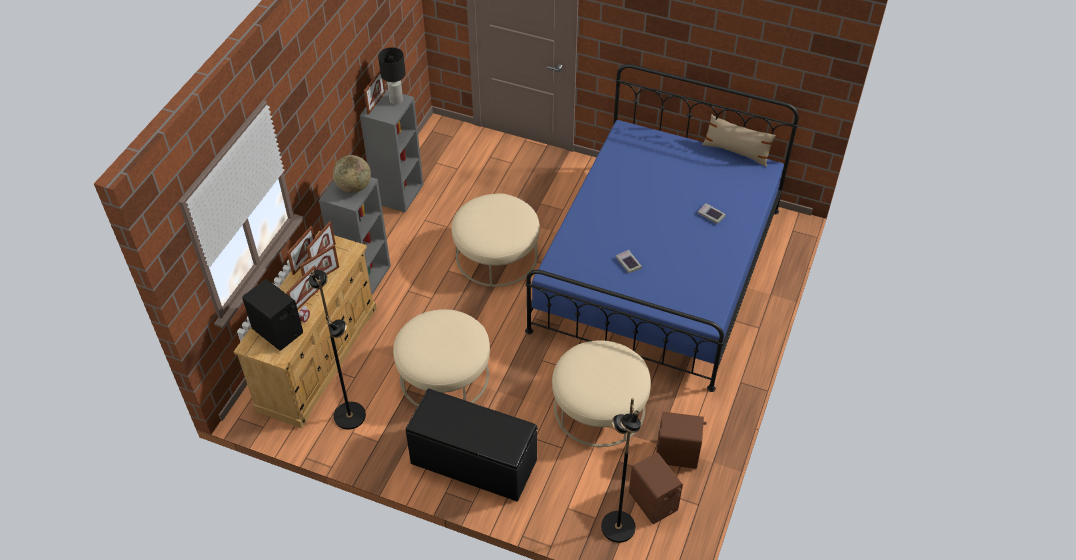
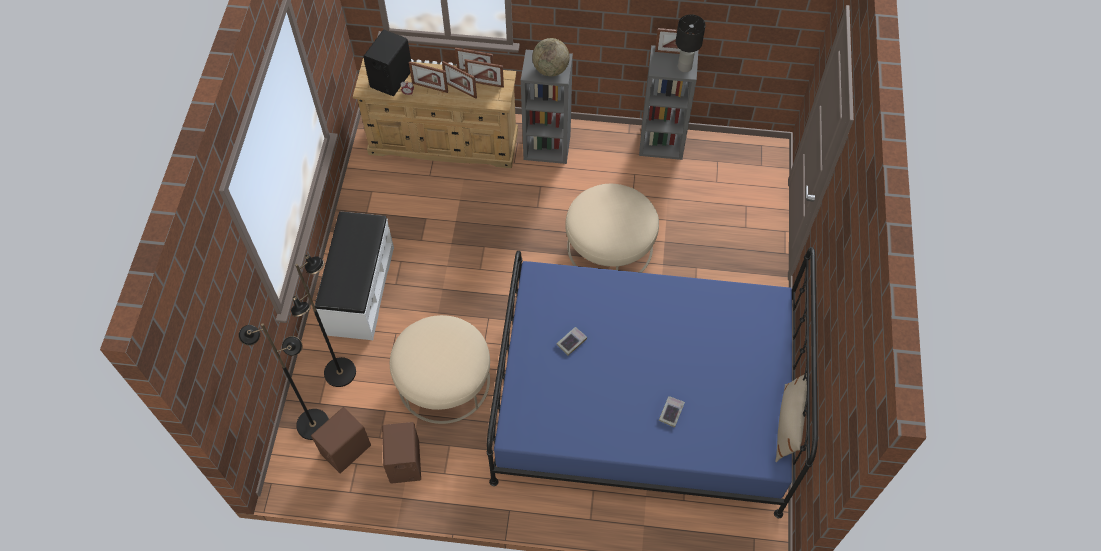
camera: 75 degrees right, 10 degrees up
black floor lamp [309,270,366,429] -> black floor lamp moved to [291,254,356,387]
beige ottoman [393,309,490,407] -> none
black bench [405,389,538,502] -> white bench [315,211,394,340]

